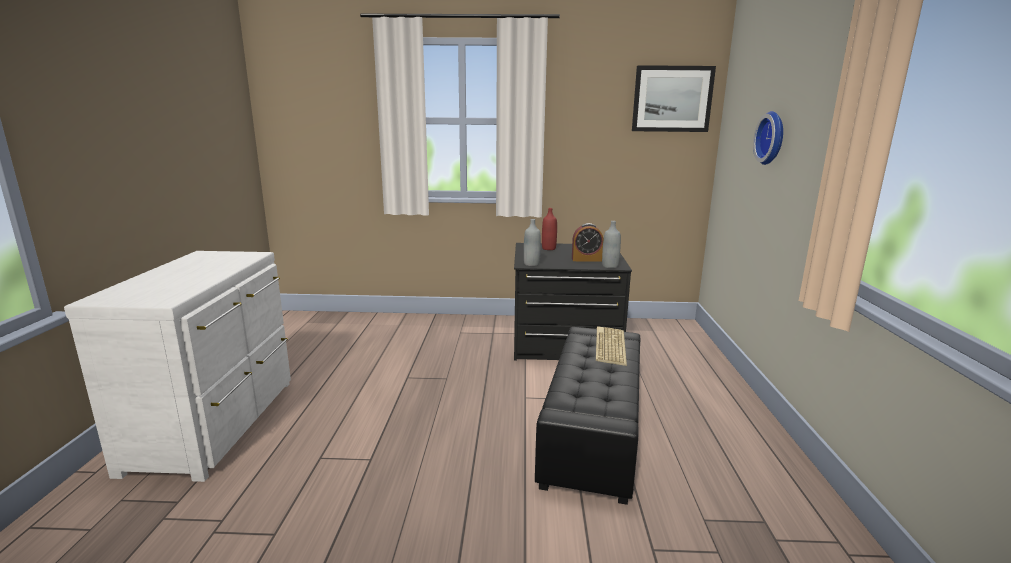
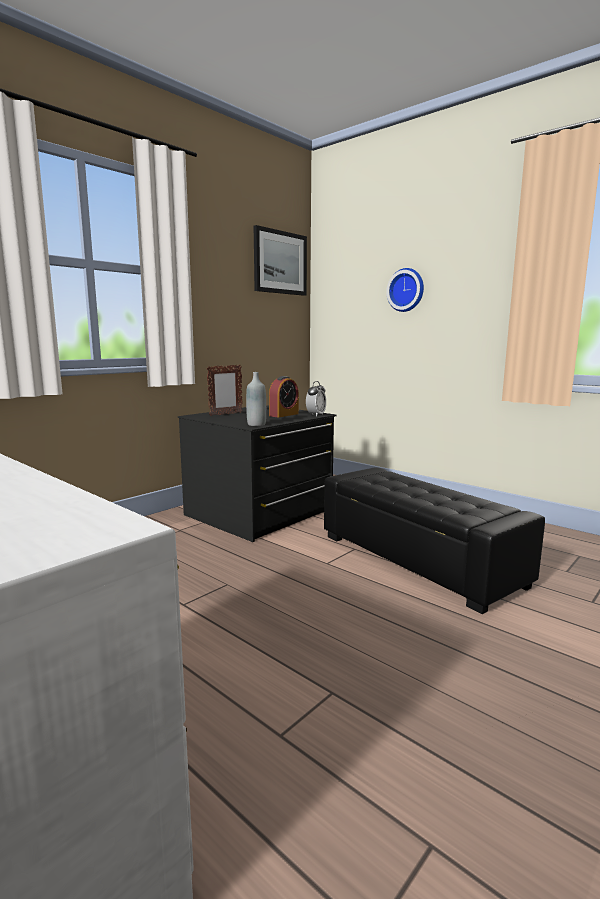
camera: 50 degrees left, 5 degrees down
red bottle [542,208,557,250] -> picture frame [206,364,243,416]
keyboard [596,326,627,366] -> none
grey bottle [602,221,621,268] -> alarm clock [306,381,326,417]

